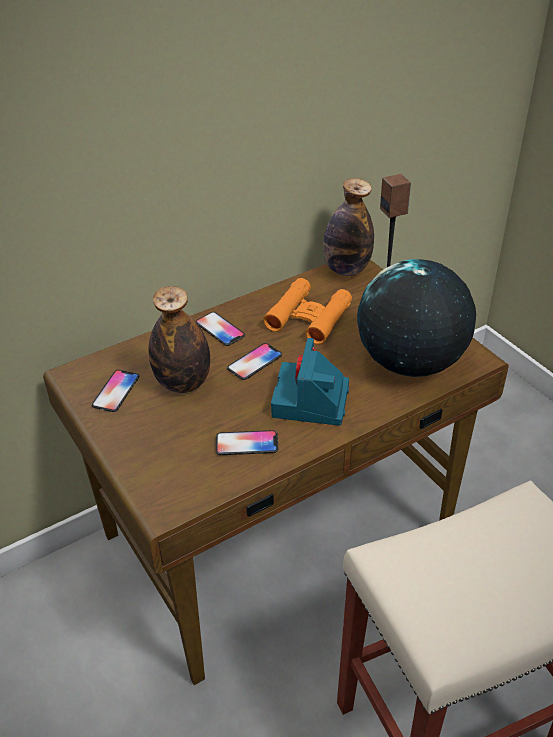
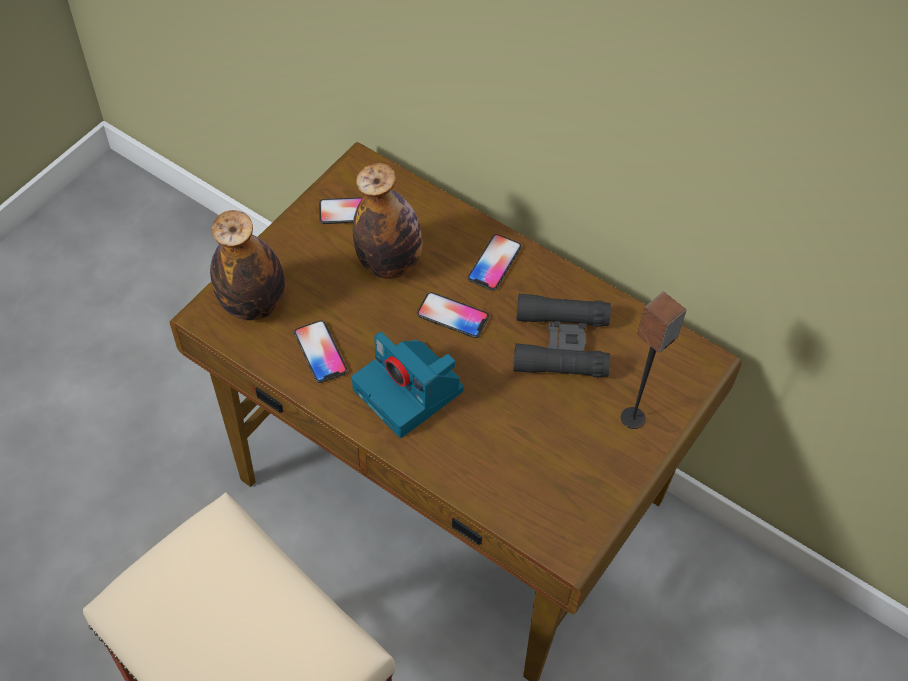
camera: 65 degrees right, 15 degrees up
orange binoculars [263,278,352,345] -> black binoculars [513,293,611,378]
camera [271,338,349,426] -> camera turned 120 degrees counterclockwise [352,332,464,438]
bottle [323,178,374,276] -> bottle moved to [210,210,285,320]
globe [357,259,476,377] -> none

